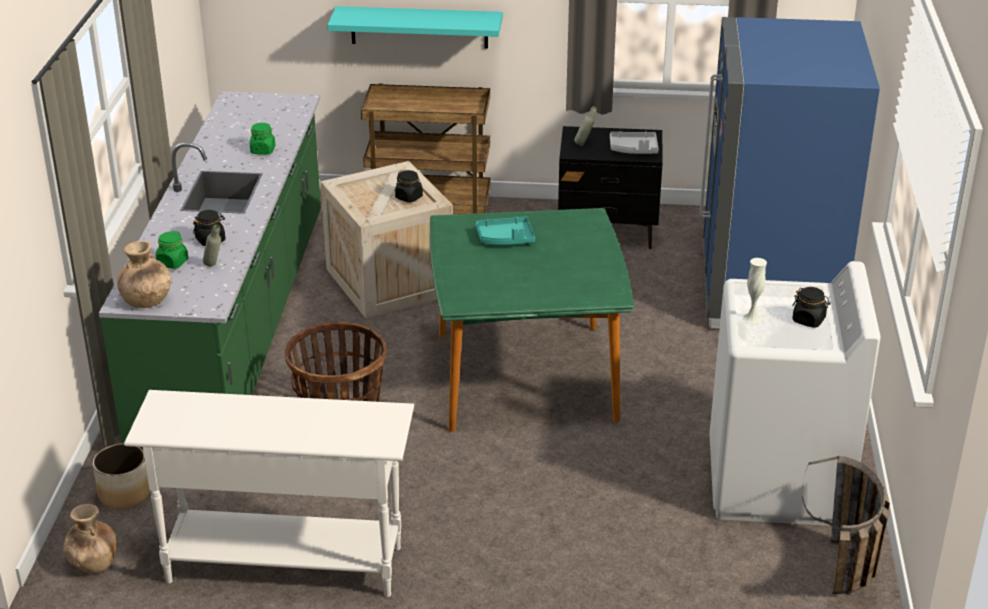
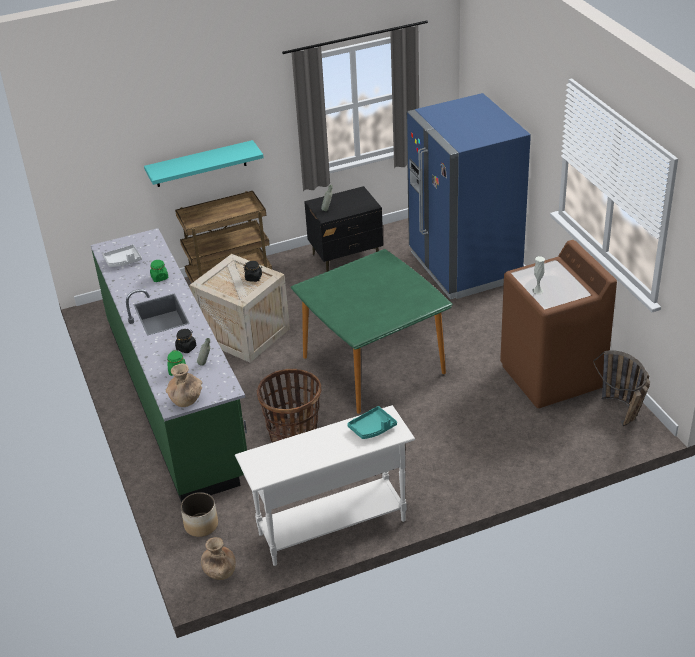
camera: 25 degrees left, 5 degrees up
turquoise tray [476,217,535,245] -> turquoise tray moved to [347,406,397,439]
grey tray [610,131,659,154] -> grey tray moved to [103,244,142,267]
white washing machine [710,261,881,526] -> brown washing machine [500,240,617,408]
black jar [792,287,830,328] -> none

